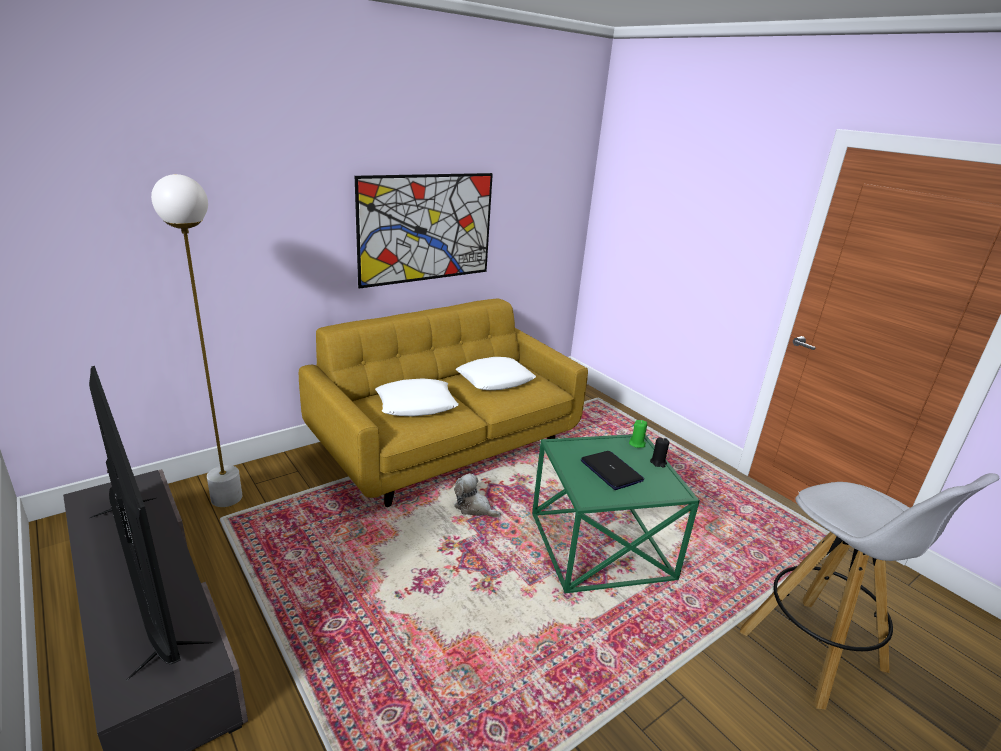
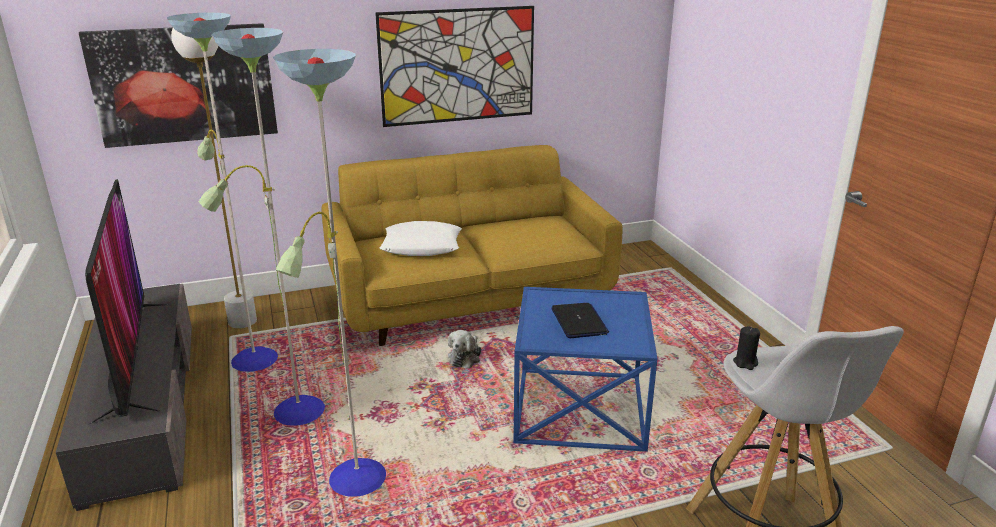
camera: 20 degrees right, 0 degrees up
plush toy [454,473,501,518] -> plush toy turned 120 degrees counterclockwise [448,330,481,369]
white pillow [456,357,536,390] -> none
green side table [532,434,700,593] -> blue side table [514,287,658,452]
green candle [629,420,647,448] -> none
black candle [650,437,670,468] -> black candle moved to [733,326,760,370]
none -> picture [79,23,278,148]
none -> floor lamp [167,13,386,497]

